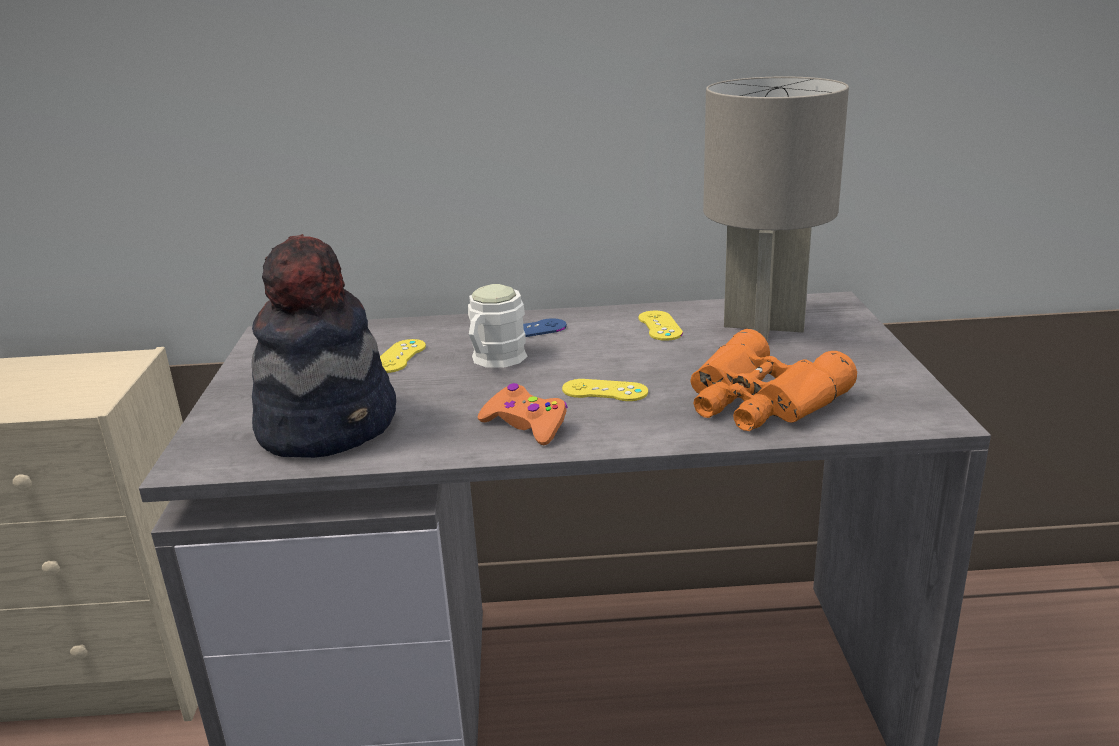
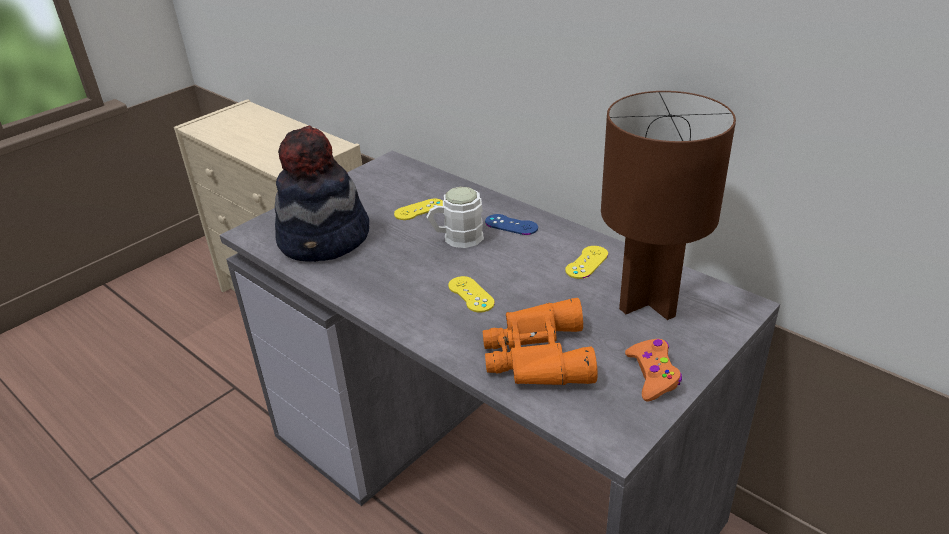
camera: 45 degrees right, 10 degrees up
orange game controller [477,383,568,445] -> orange game controller moved to [625,339,682,401]
grey table lamp [703,76,849,341] -> brown table lamp [601,91,736,320]

